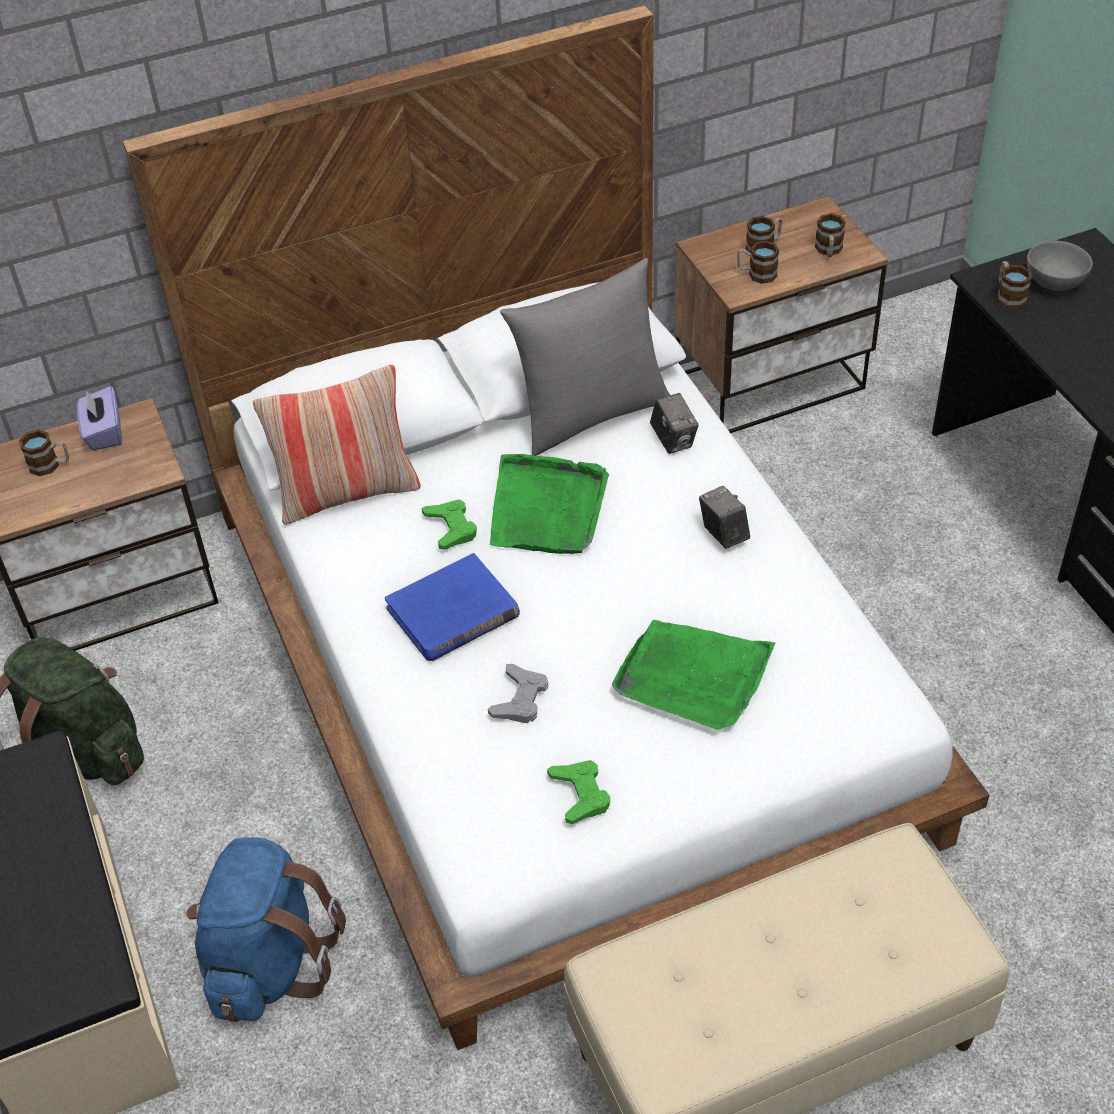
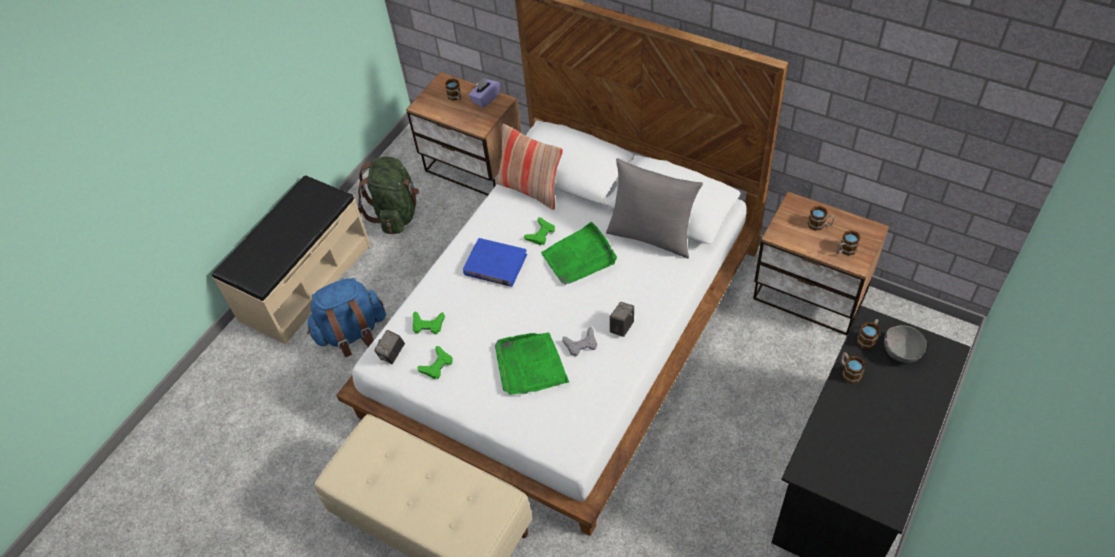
camera: 55 degrees right, 5 degrees up
grey game controller [488,664,548,723] -> grey game controller moved to [562,327,597,356]
camera [650,393,699,454] -> camera moved to [374,330,405,364]
mug [737,241,779,284] -> mug moved to [841,352,866,384]
none -> green game controller [412,312,445,334]

